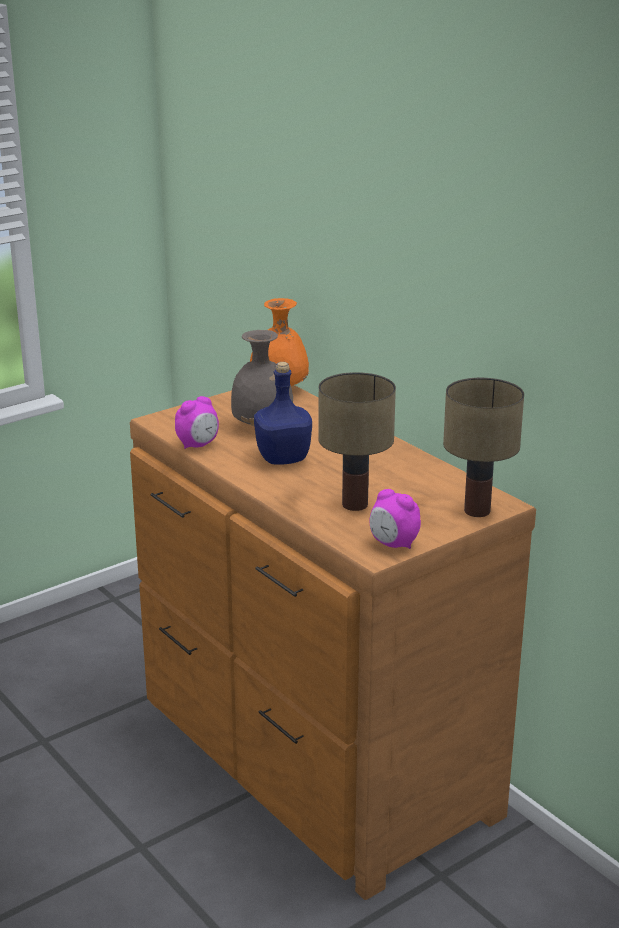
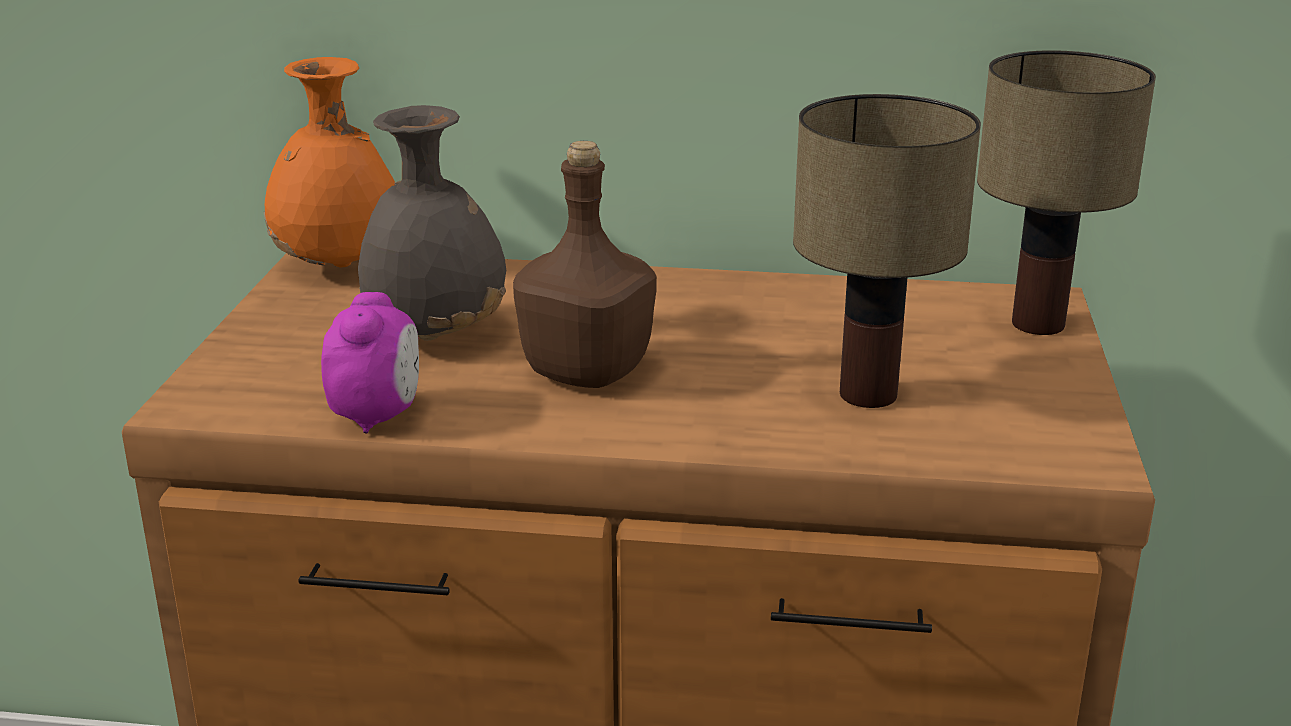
camera: 45 degrees left, 0 degrees up
blue bottle [254,362,312,465] -> brown bottle [513,141,657,388]
alarm clock [370,489,421,549] -> none

